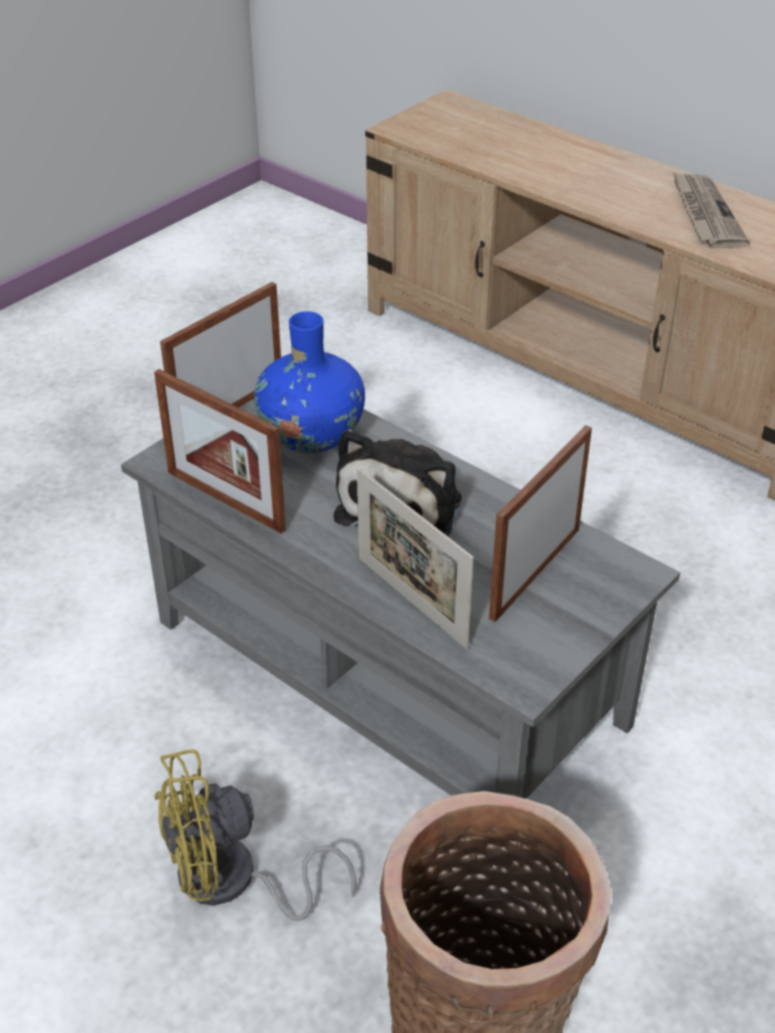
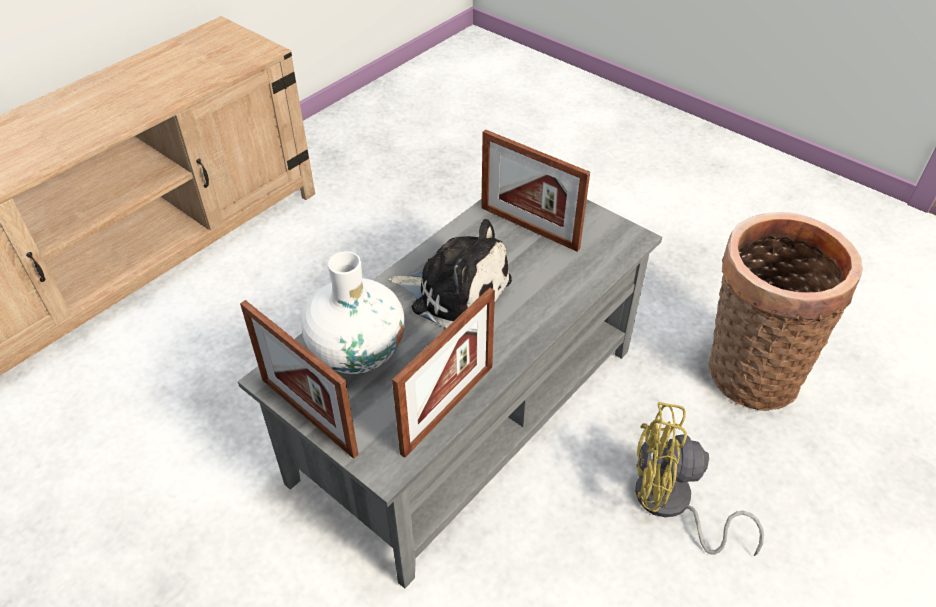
camera: 90 degrees left, 5 degrees up
yellow fan [154,749,356,921] -> yellow fan turned 120 degrees clockwise [635,402,764,556]
blue vase [254,311,365,453] -> white vase [301,251,405,374]
picture frame [357,468,474,649] -> none
newspaper [672,171,750,248] -> none

